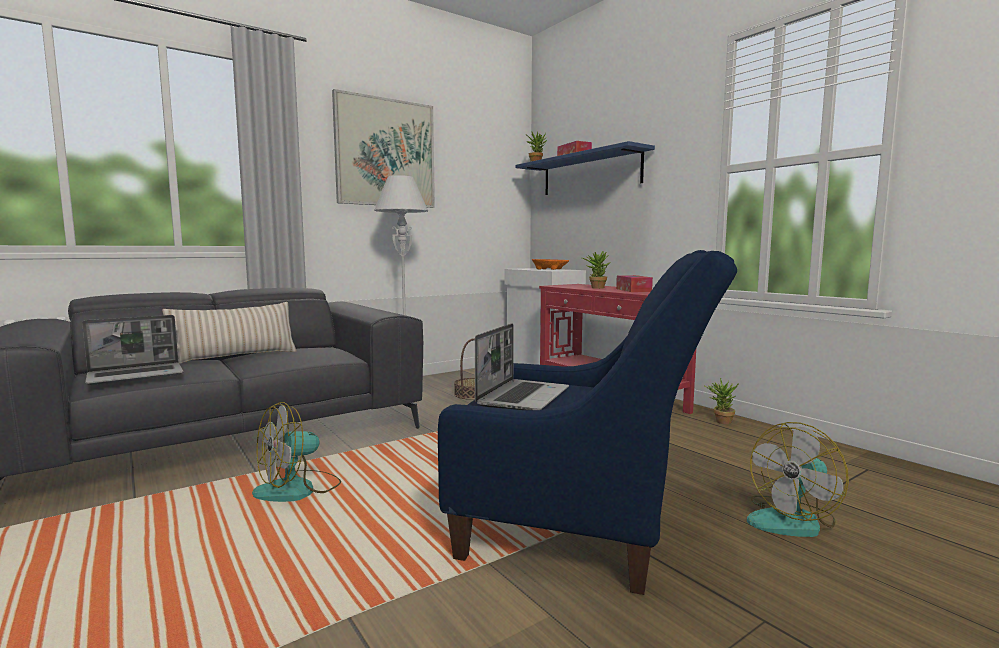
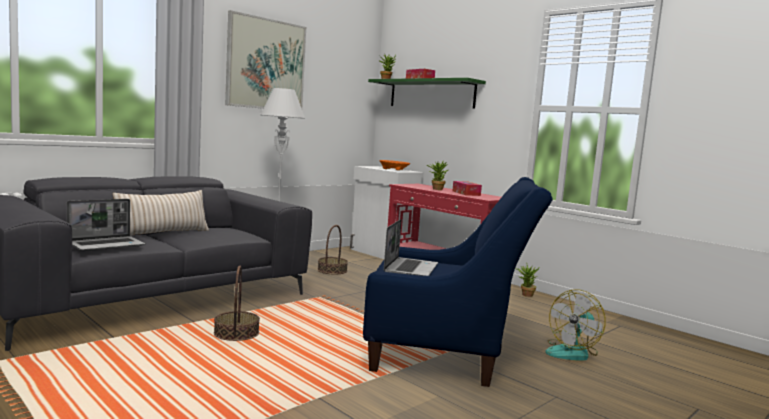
camera: 10 degrees left, 0 degrees up
fan [252,402,341,502] -> basket [214,266,260,341]
blue shelf [516,141,655,195] -> green shelf [368,78,486,109]

